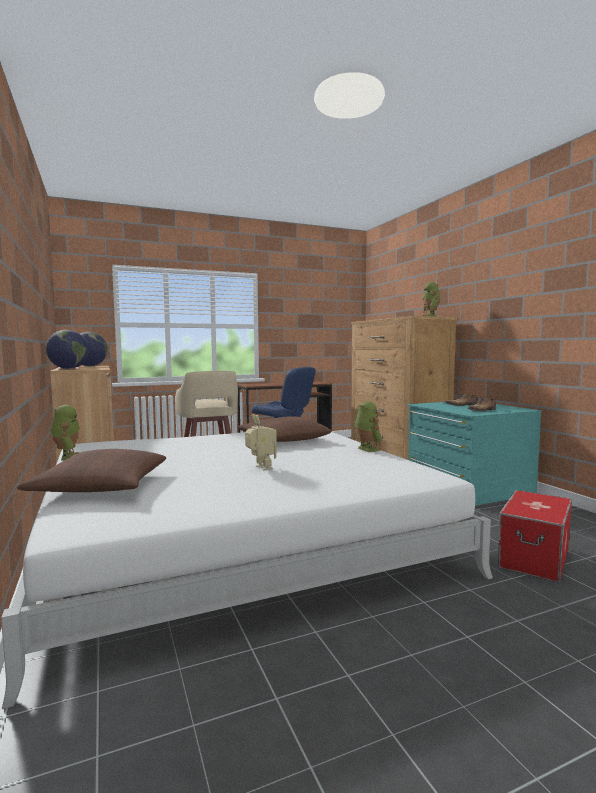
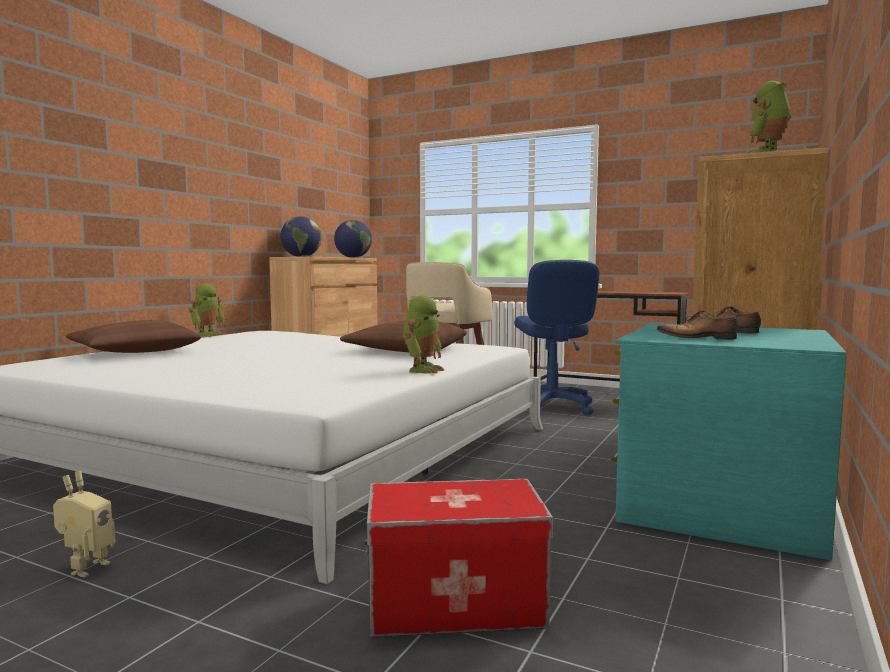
camera: 50 degrees right, 0 degrees up
toy robot [245,414,277,471] -> toy robot moved to [53,471,115,577]

